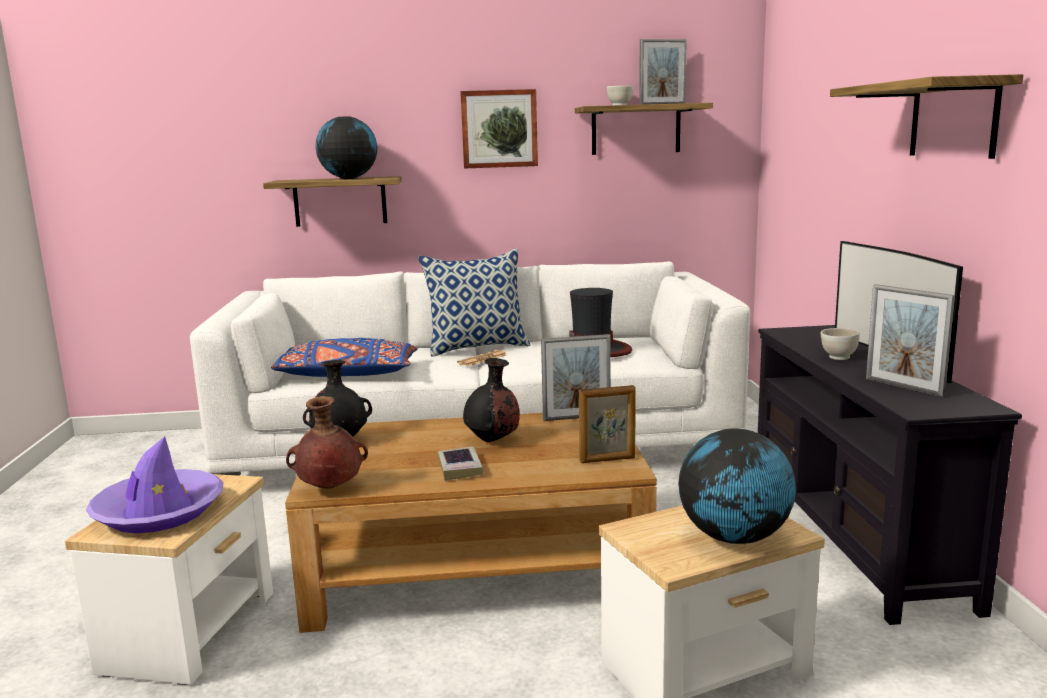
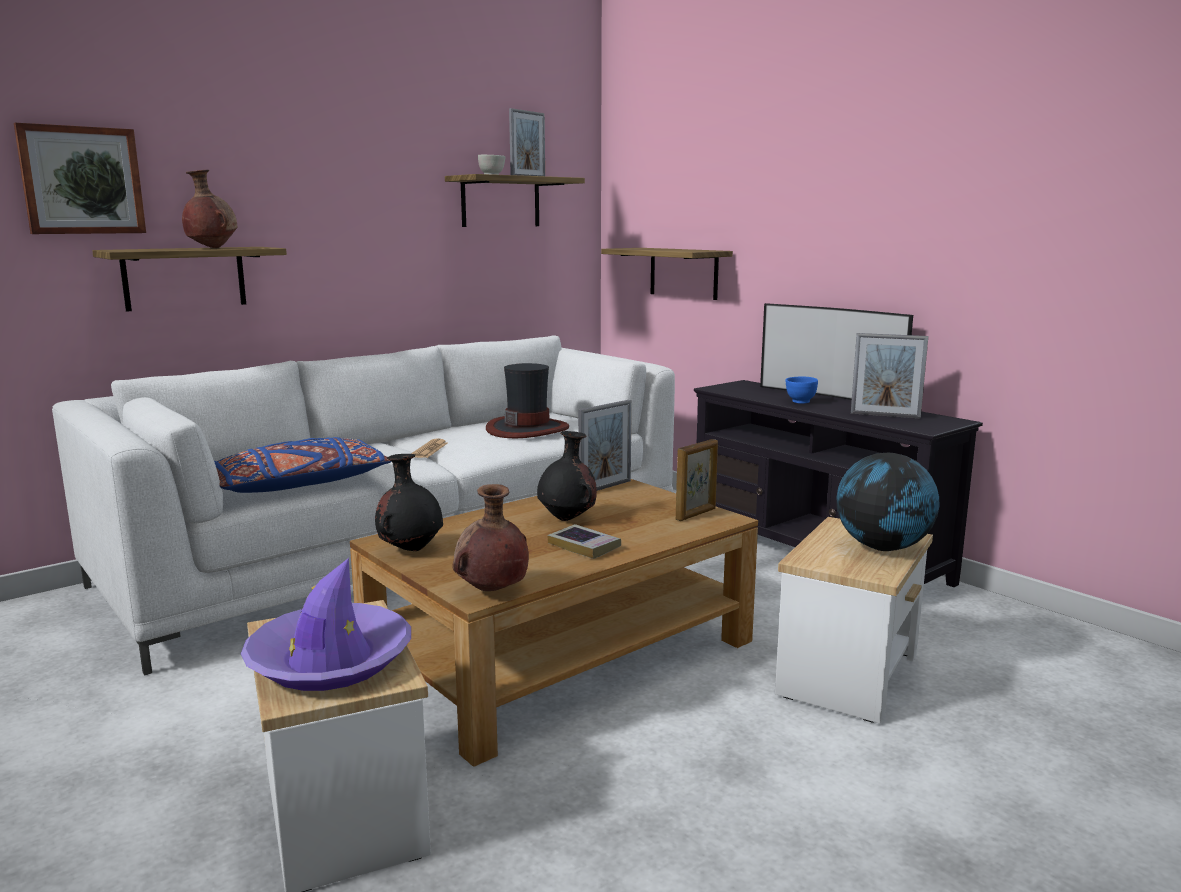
camera: 35 degrees left, 0 degrees up
globe [316,117,377,179] -> brown vase [182,170,237,248]
pillow [418,248,531,356] -> none
picture [460,89,538,169] -> picture moved to [14,123,146,234]
white bowl [821,328,860,360] -> blue bowl [786,377,818,404]
shelf [830,74,1023,159] -> shelf moved to [601,248,733,300]

